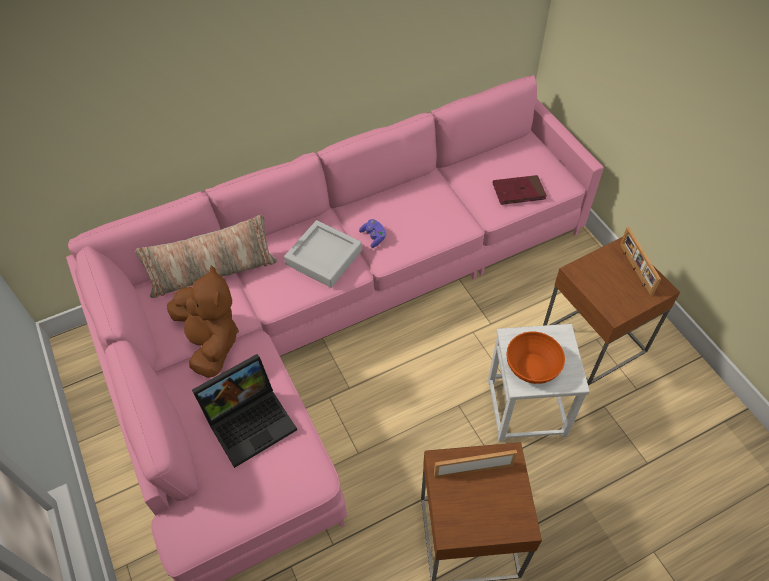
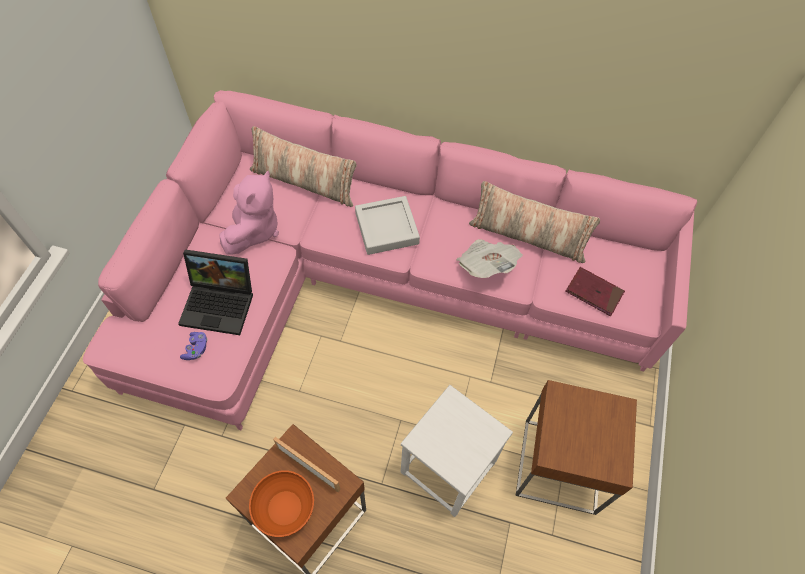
camera: 40 degrees right, 5 degrees up
brown plush toy [167,265,239,378] -> pink plush toy [219,171,279,255]
purple game controller [359,219,386,248] -> purple game controller moved to [180,332,208,360]
orange bowl [507,332,565,384] -> orange bowl moved to [249,470,314,537]
picture frame [620,227,661,296] -> none
none -> newspaper [456,239,523,278]
none -> pillow [469,181,600,263]

